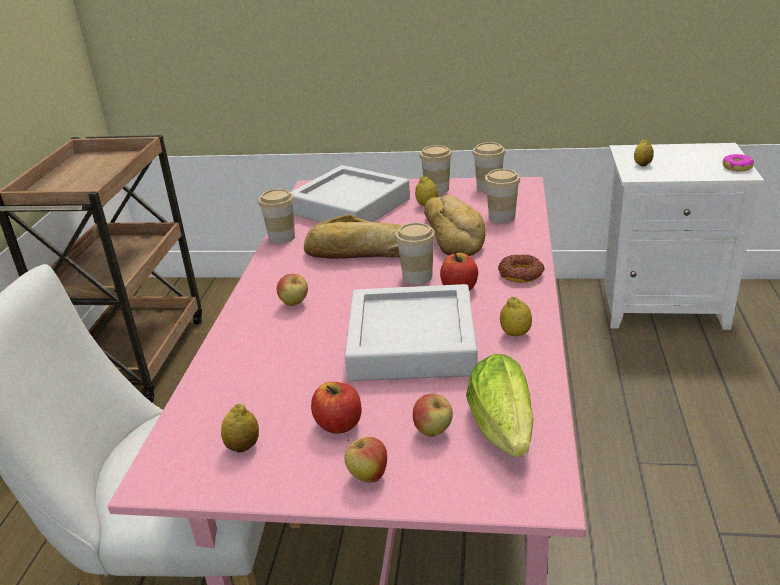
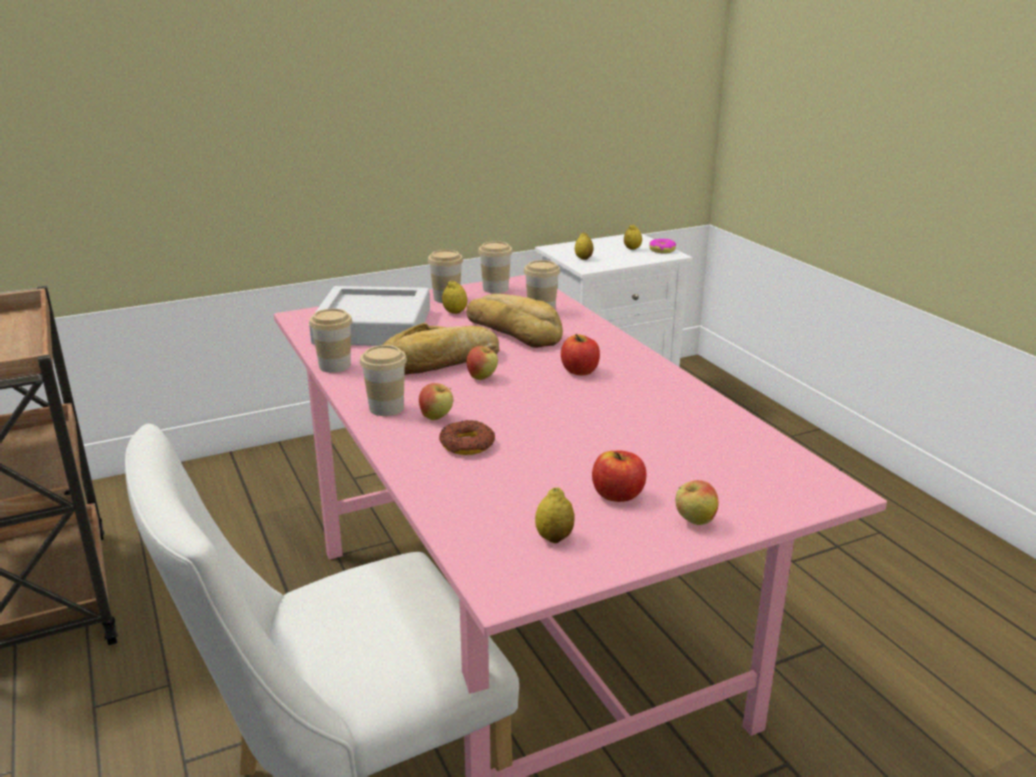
camera: 35 degrees left, 5 degrees down
grey tray [345,284,478,381] -> none
cup [395,223,436,285] -> cup moved to [360,345,407,416]
apple [413,394,453,437] -> apple moved to [467,346,498,380]
lettuce [466,354,534,457] -> none
donut [498,255,544,283] -> donut moved to [439,420,495,455]
lemon [500,297,532,337] -> lemon moved to [624,224,642,250]

